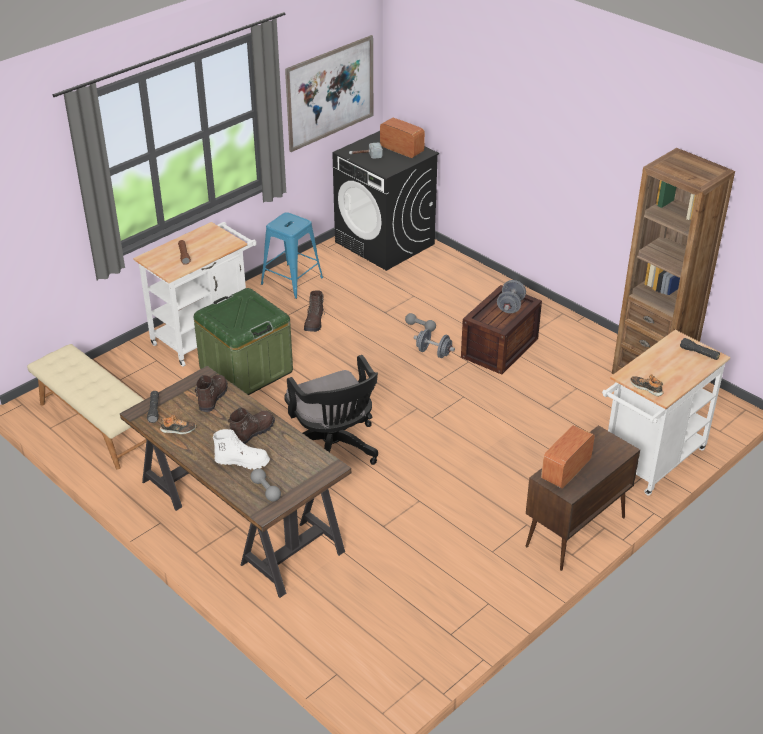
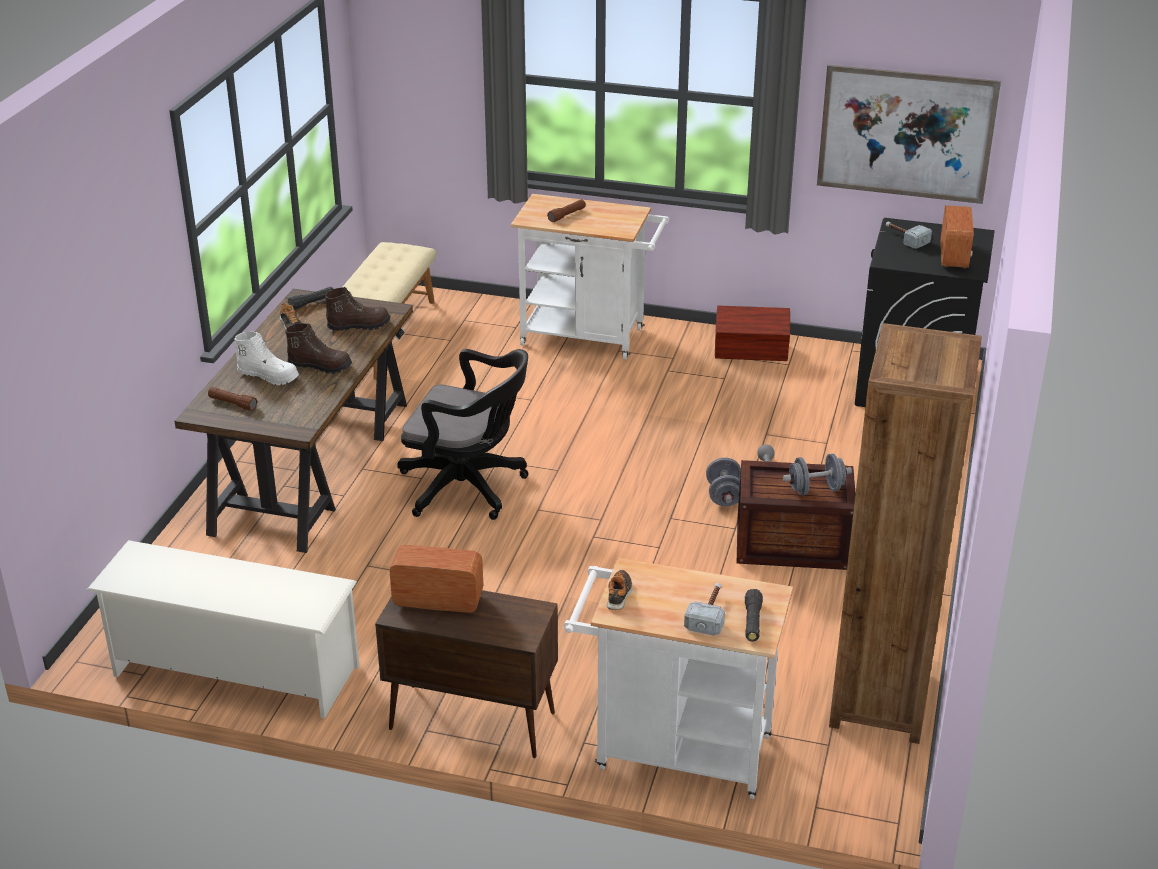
camera: 60 degrees right, 5 degrees down
green storage box [194,288,293,395] -> none
white boot [213,429,270,470] -> white boot turned 45 degrees counterclockwise [234,332,299,385]
grey dumbbell [251,468,281,501] -> brown flashlight [208,387,258,411]
blue stool [261,212,323,299] -> brown storage box [715,306,790,361]
black office chair [284,355,378,465] -> black office chair turned 105 degrees counterclockwise [397,349,529,520]
brown boot [304,290,325,332] -> none
none -> white shoe rack [86,540,359,719]
none -> hammer [684,583,725,636]

